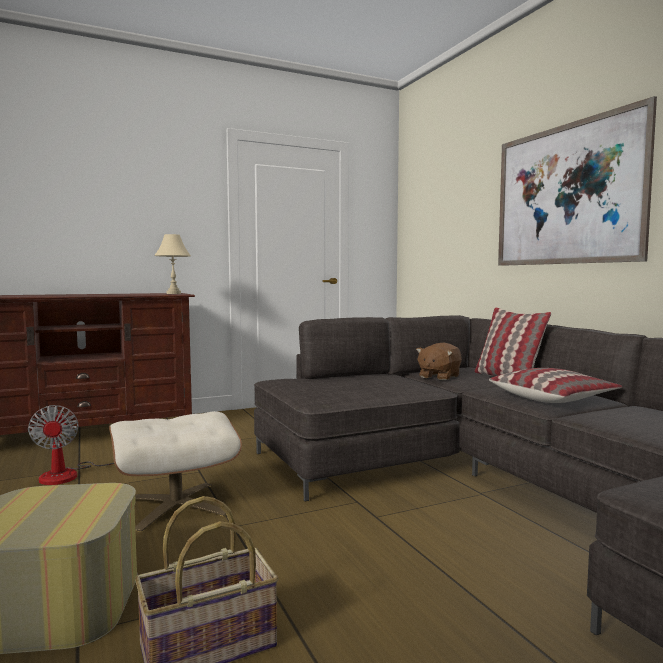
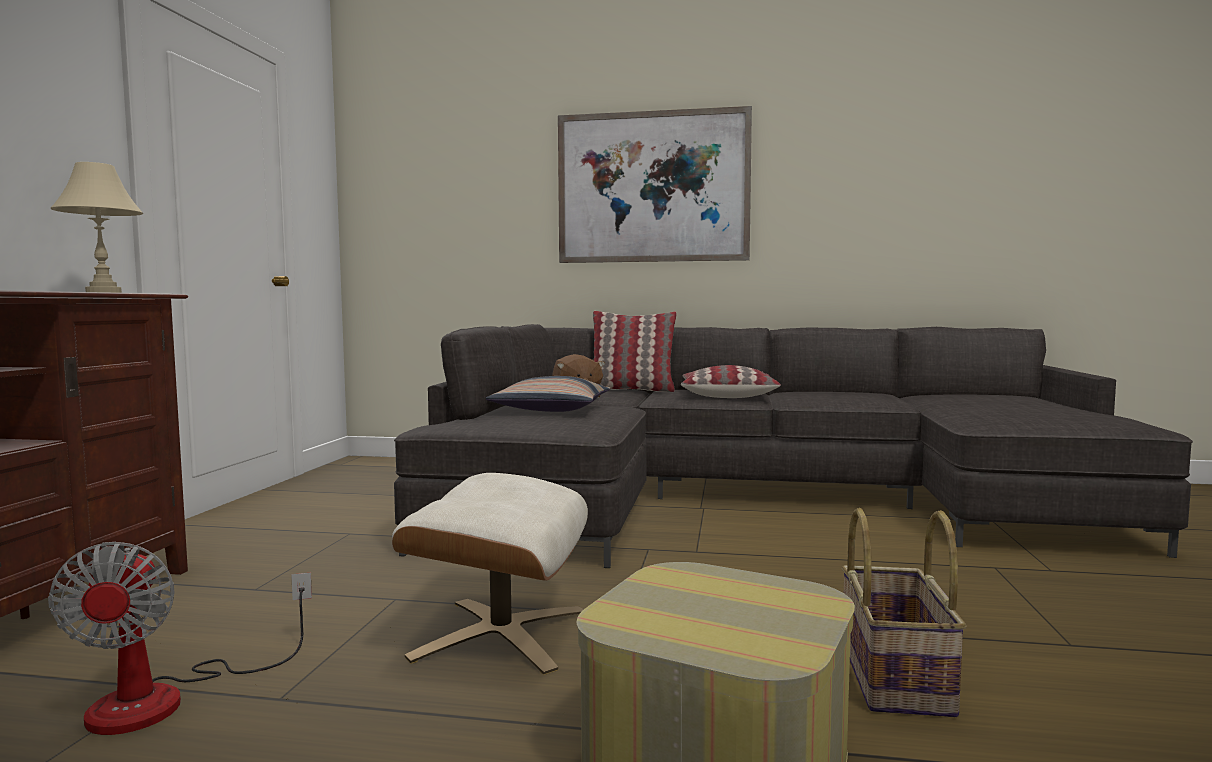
camera: 55 degrees left, 0 degrees up
fan [28,405,114,485] -> fan turned 60 degrees clockwise [48,542,312,735]
none -> pillow [486,376,610,412]

